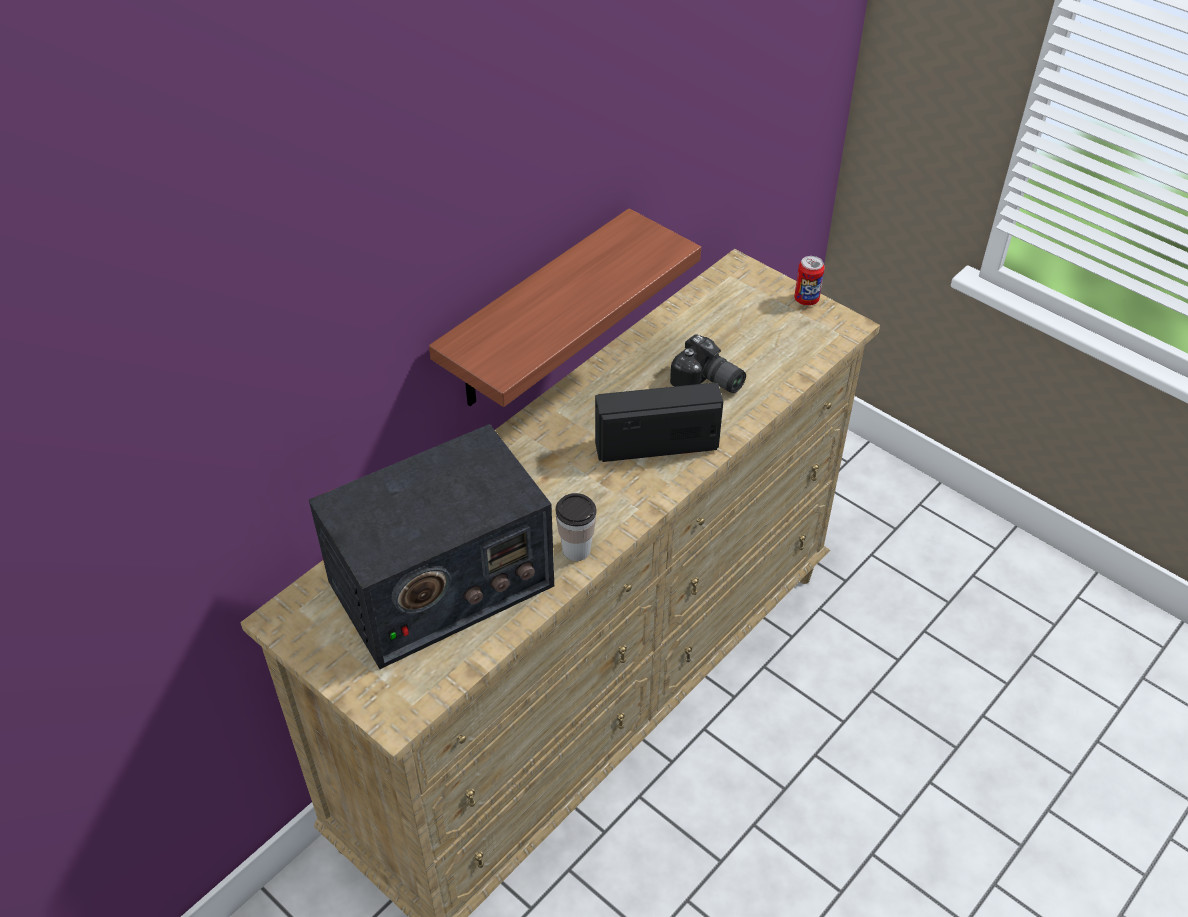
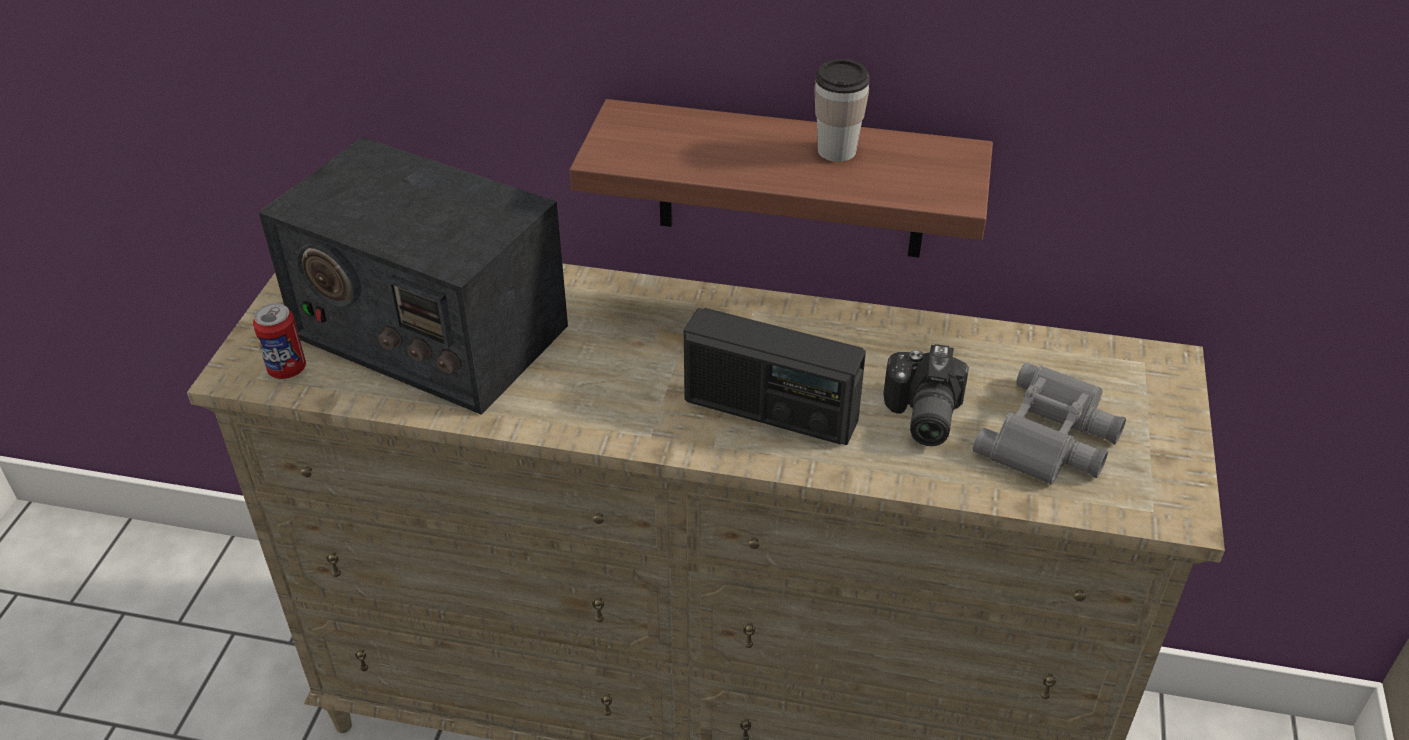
camera: 60 degrees right, 5 degrees down
cup [556,493,596,561] -> cup moved to [814,59,870,162]
radio [595,383,723,462] -> radio turned 150 degrees clockwise [684,308,866,445]
can [794,256,825,306] -> can moved to [253,303,306,379]
none -> grey binoculars [973,362,1126,485]

